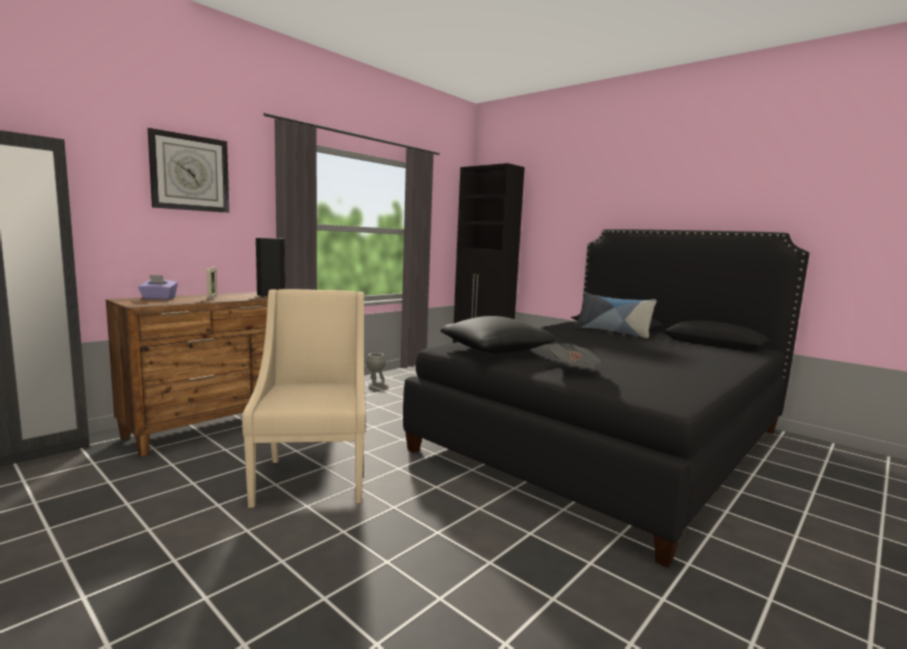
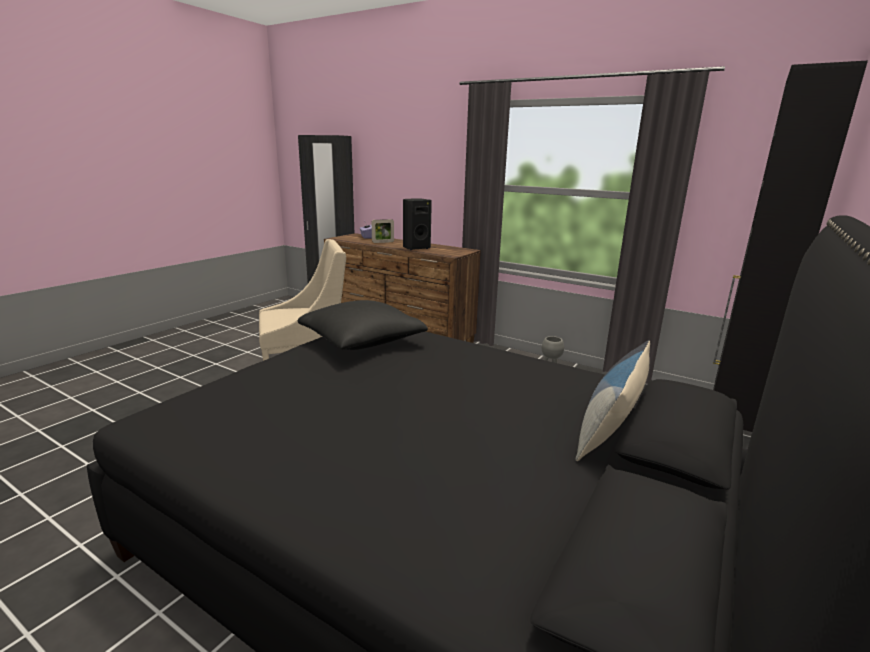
camera: 80 degrees right, 10 degrees up
wall clock [148,128,229,213] -> none
newspaper [544,343,602,368] -> none

